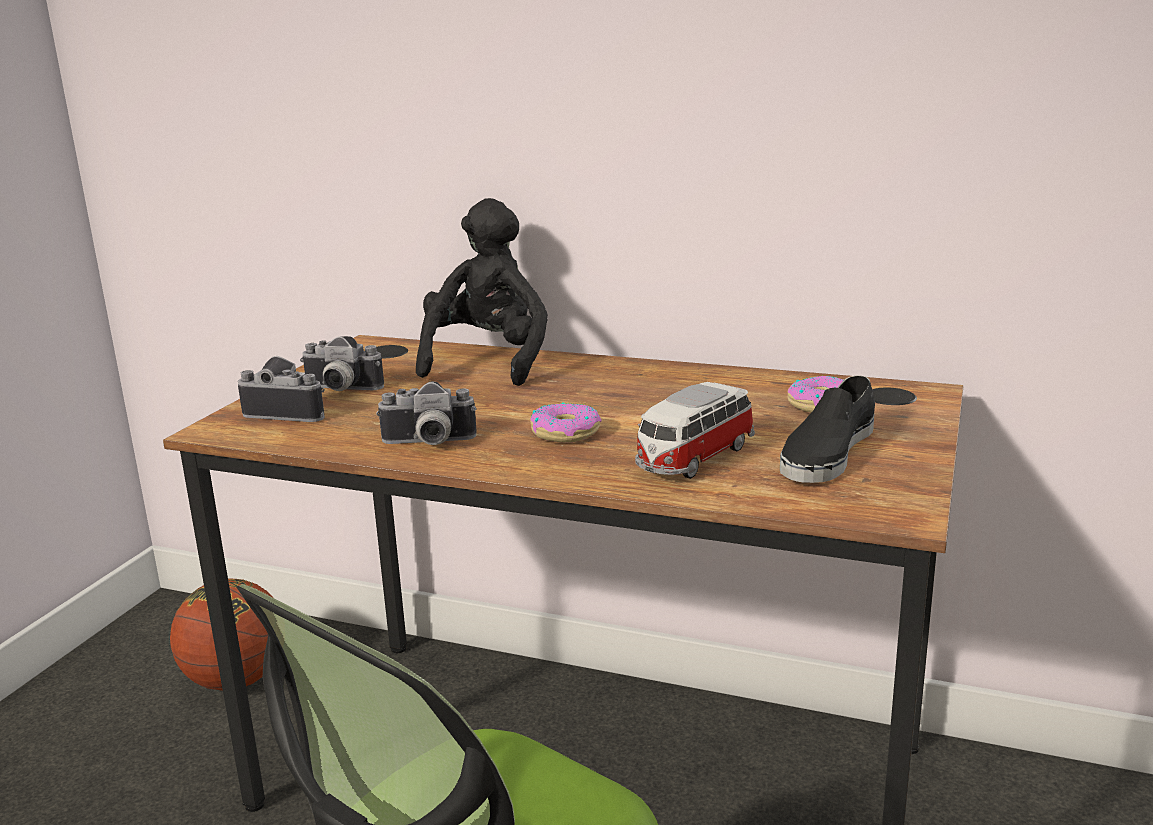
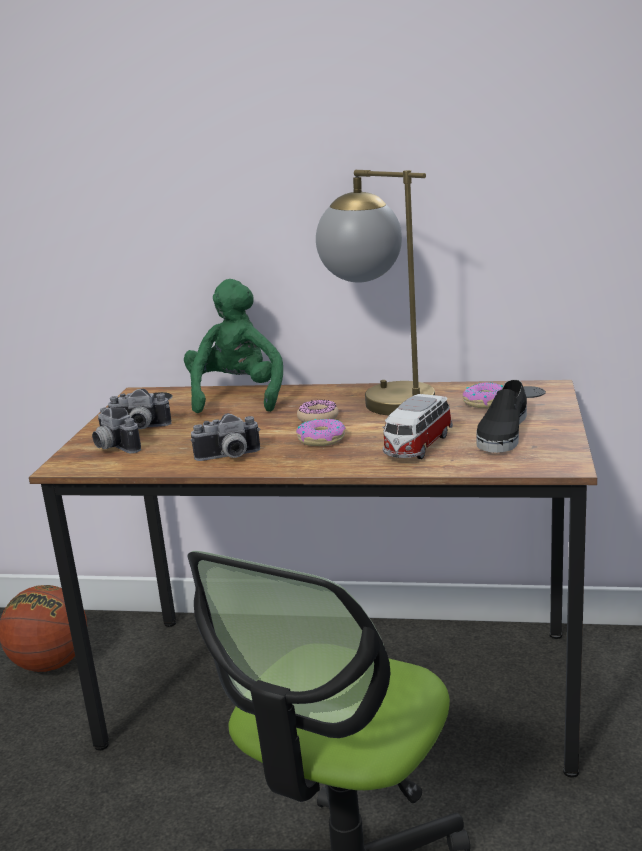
camera: 10 degrees left, 0 degrees up
camera [238,356,325,422] -> camera turned 135 degrees counterclockwise [92,407,141,453]
black plush toy [416,198,548,386] -> green plush toy [184,279,283,413]
none -> donut [297,400,339,422]
none -> table lamp [316,170,435,415]

